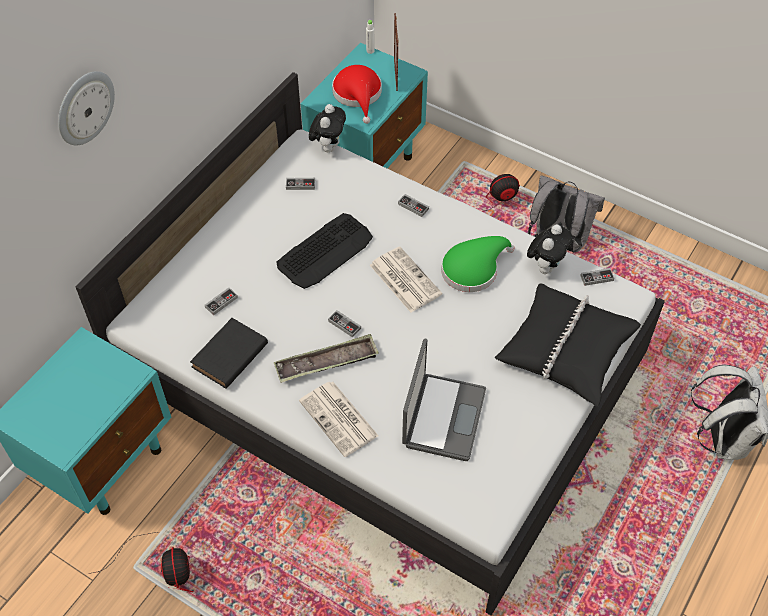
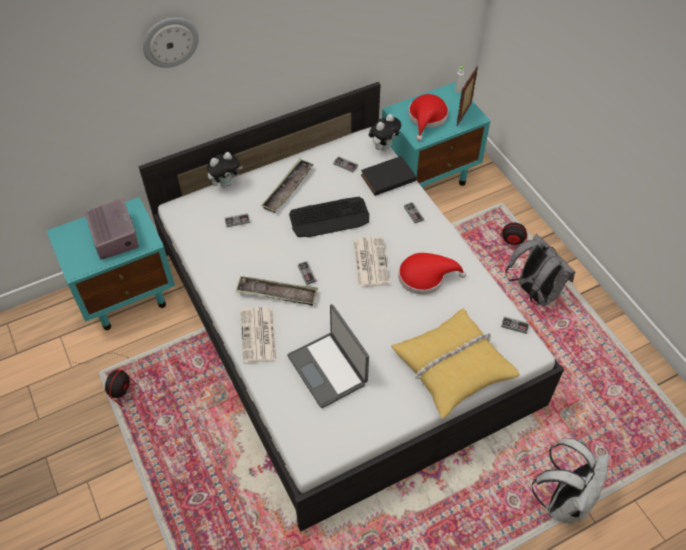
camera: 30 degrees right, 0 degrees up
black book [190,318,268,389] -> black book moved to [361,156,416,196]
laptop [402,339,486,461] -> laptop turned 105 degrees clockwise [287,304,369,408]
green hat [441,236,515,292] -> red hat [398,253,466,295]
black pillow [495,283,641,407] -> yellow pillow [391,309,520,419]
plush toy [527,224,573,274] -> plush toy moved to [207,152,243,188]
none -> radio [85,198,139,260]
none -> tray [261,159,314,213]

